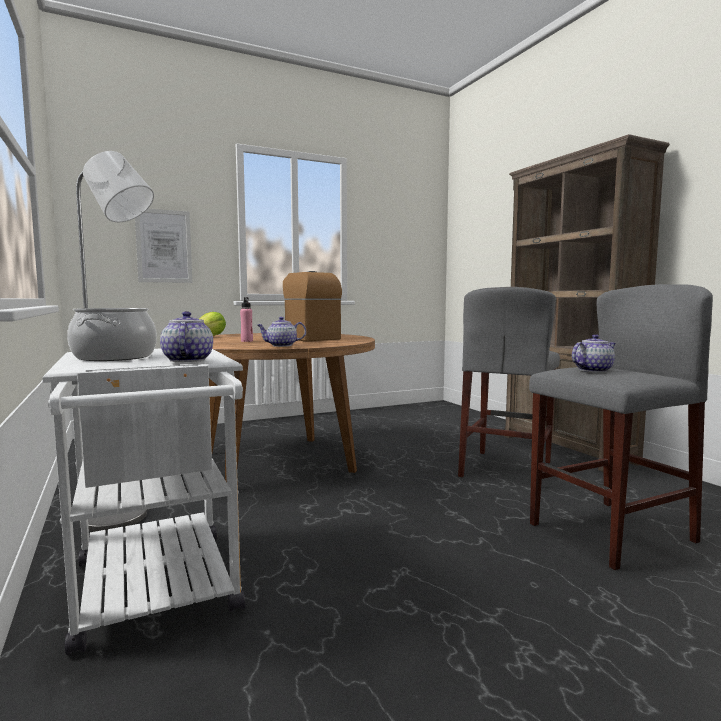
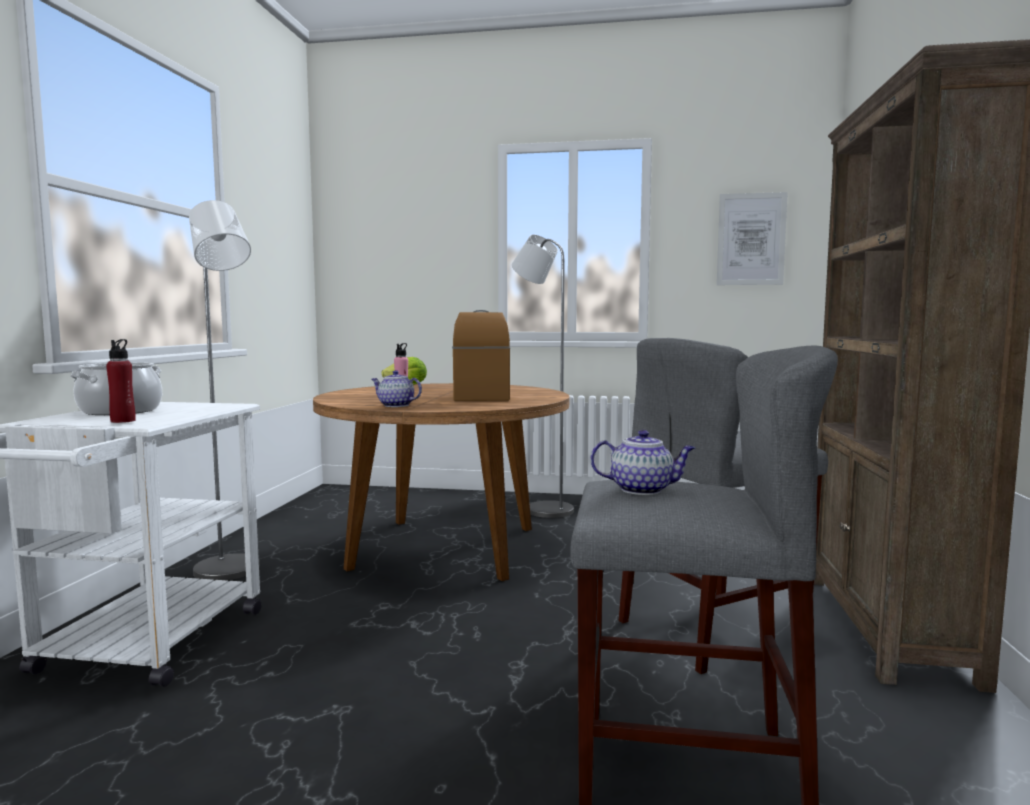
camera: 35 degrees right, 0 degrees up
picture [135,209,192,283] -> picture moved to [717,192,788,285]
teapot [160,311,213,362] -> red bottle [106,339,136,423]
none -> grey floor lamp [512,234,574,518]

